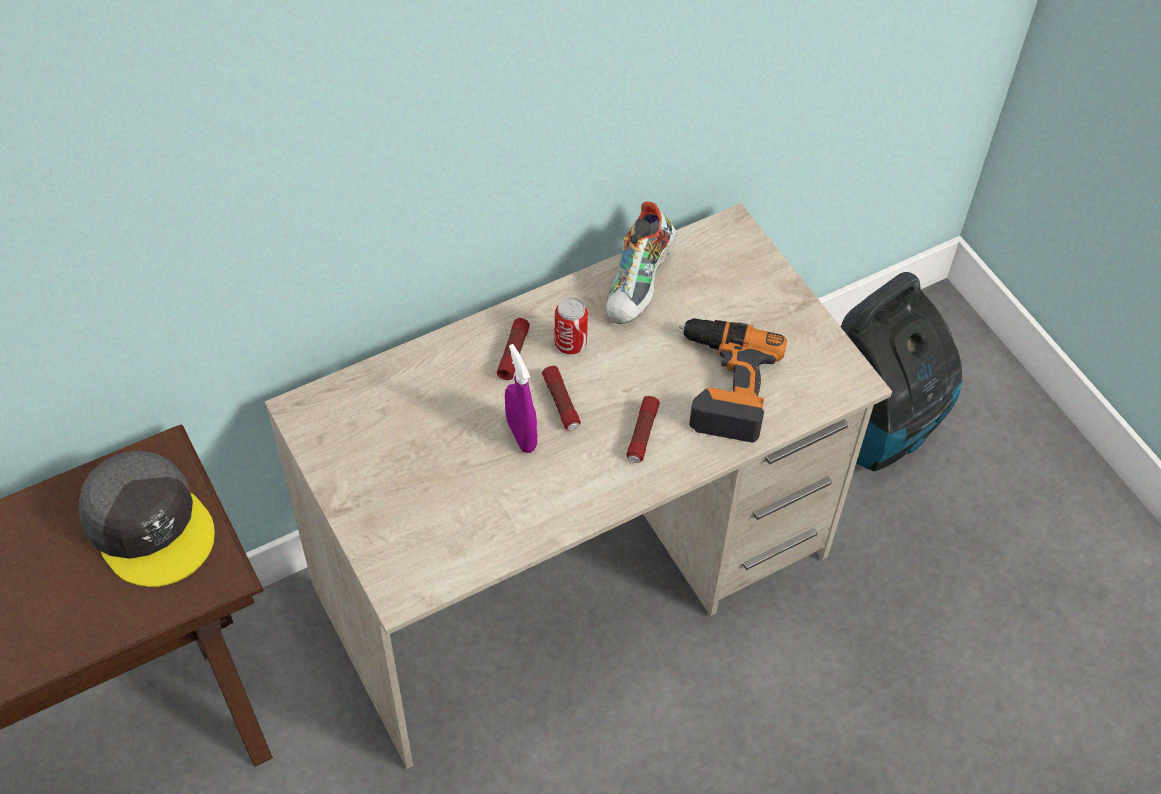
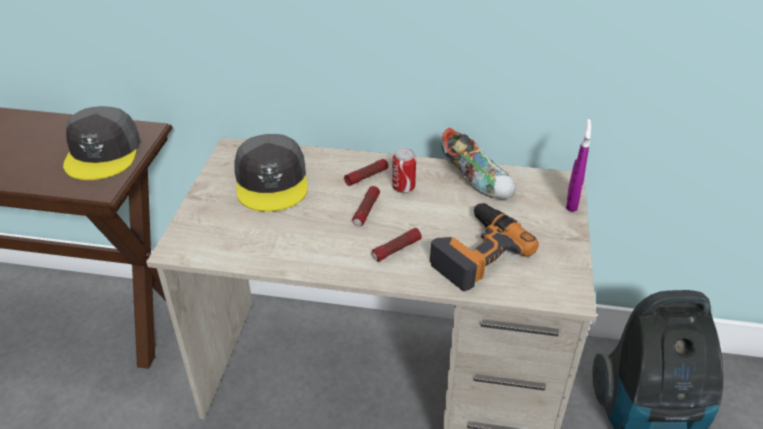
camera: 40 degrees right, 15 degrees down
purple spray bottle [505,344,538,453] -> purple spray bottle moved to [566,119,592,212]
shoe [606,201,676,324] -> shoe turned 105 degrees counterclockwise [442,128,516,199]
none -> grey cap [234,134,308,212]

